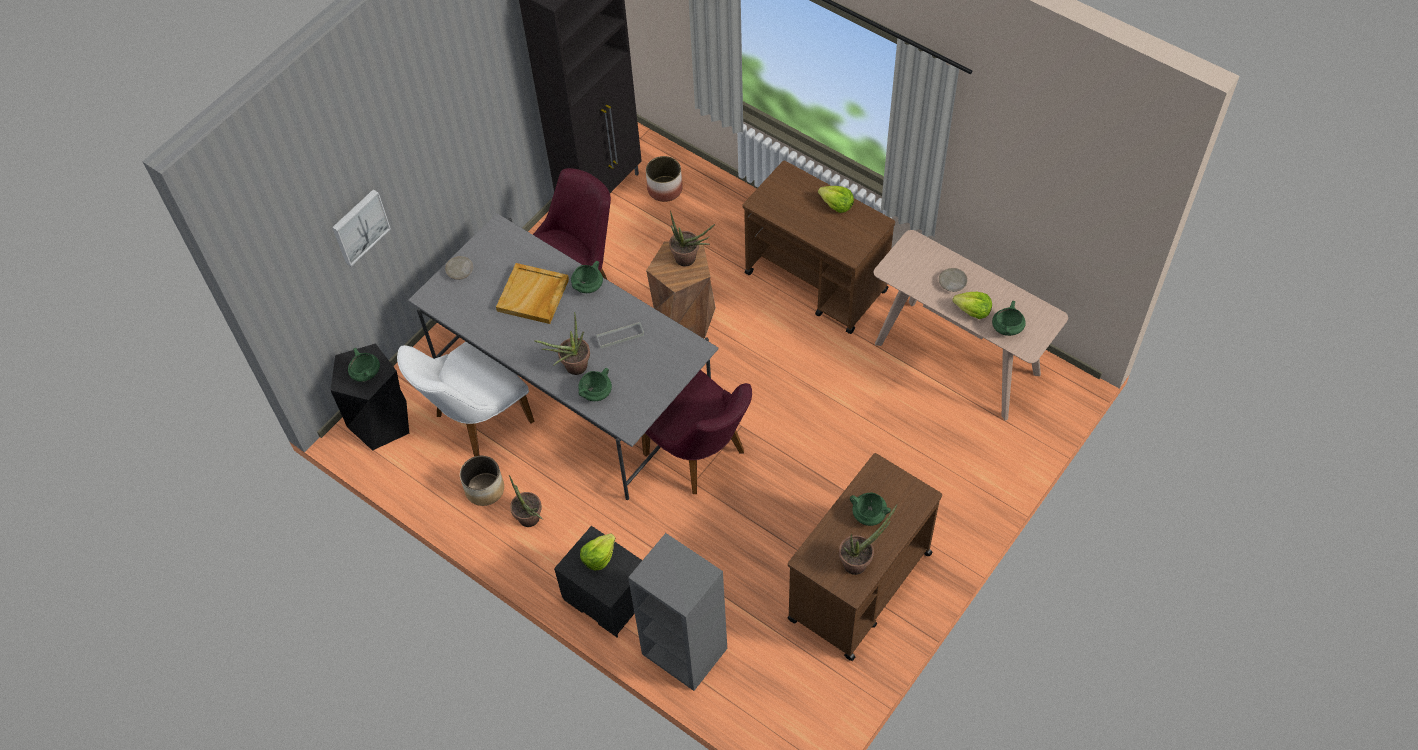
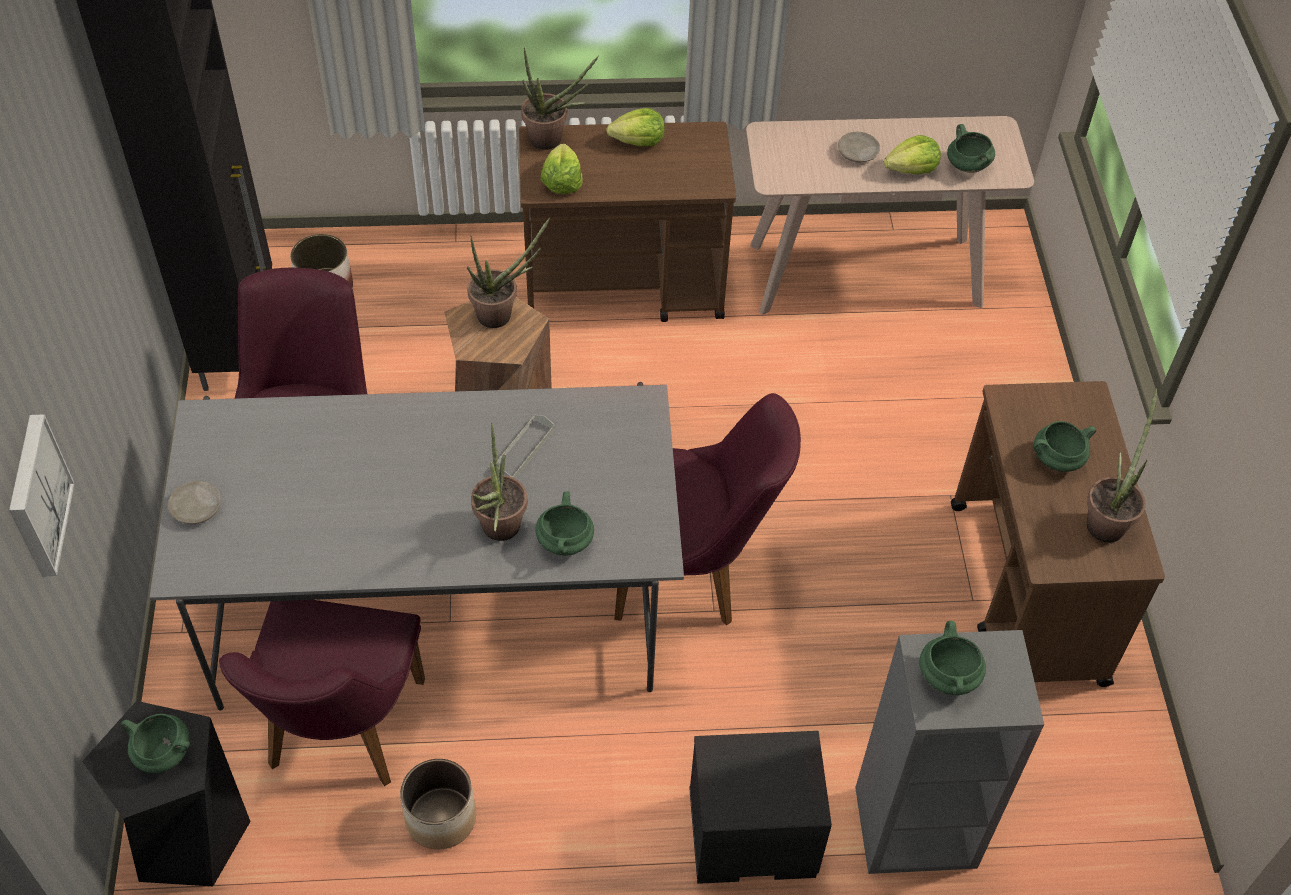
camera: 45 degrees left, 5 degrees down
white chair [397,342,534,457] -> purple chair [219,600,425,786]
beige tray [496,263,569,324] -> none
potted plant [509,475,544,527] -> potted plant moved to [521,47,599,150]
green cooking pot [571,261,603,293] -> green cooking pot moved to [919,621,986,695]
lettuce [580,534,616,571] -> lettuce moved to [541,144,583,194]

